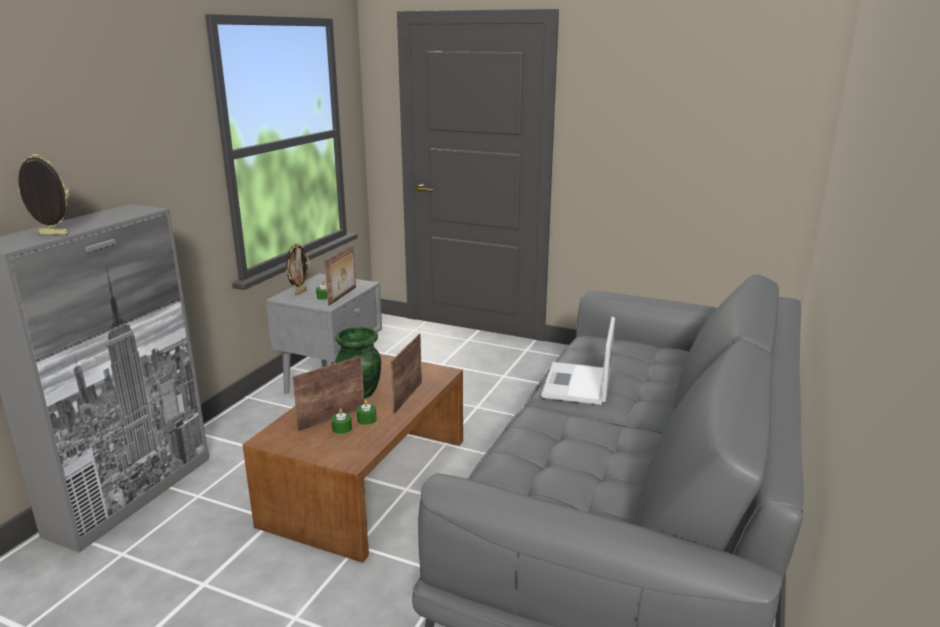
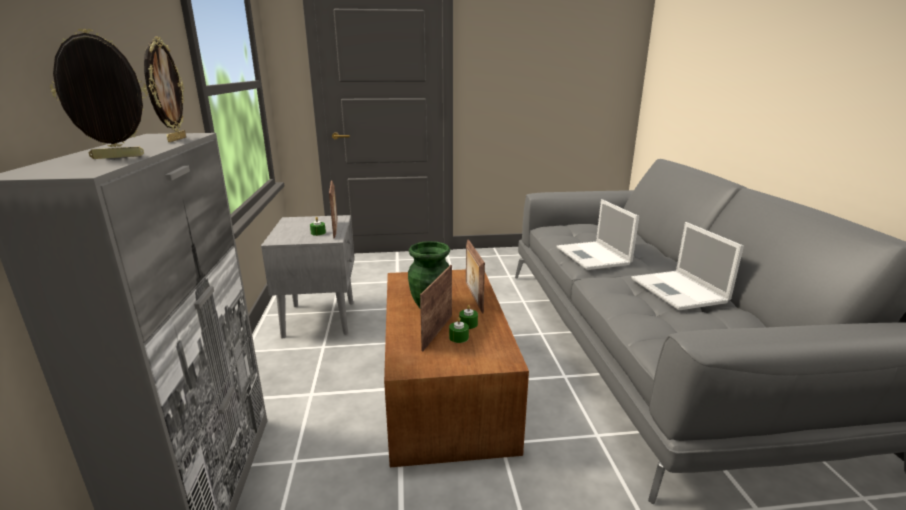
camera: 30 degrees left, 0 degrees up
picture frame [286,242,310,296] -> picture frame moved to [144,36,186,142]
none -> laptop [631,222,744,310]

